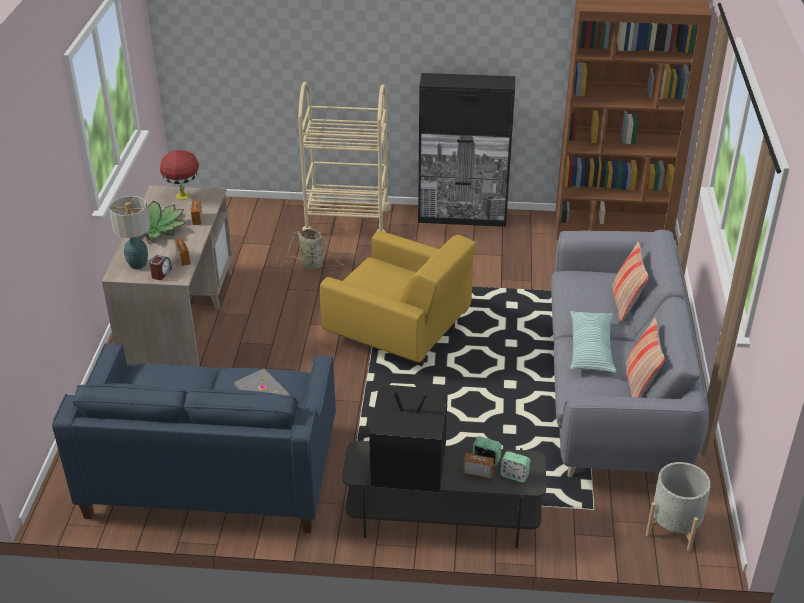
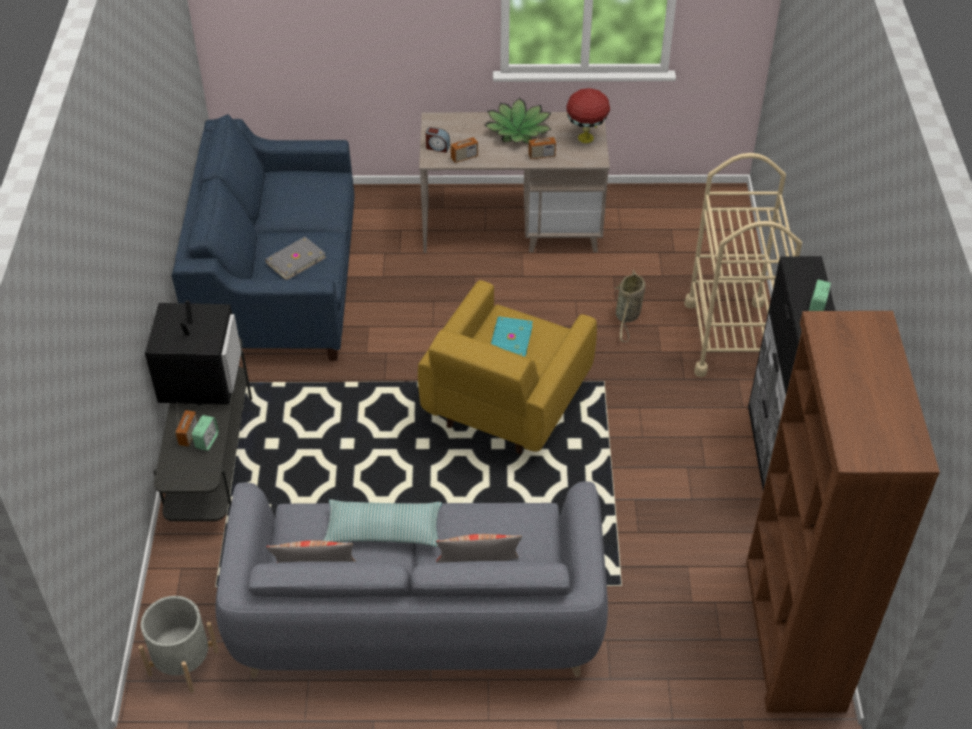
camera: 85 degrees right, 10 degrees up
table lamp [109,196,150,269] -> none
alarm clock [500,451,531,483] -> alarm clock moved to [809,279,831,311]
none -> turquoise book [491,317,533,357]

